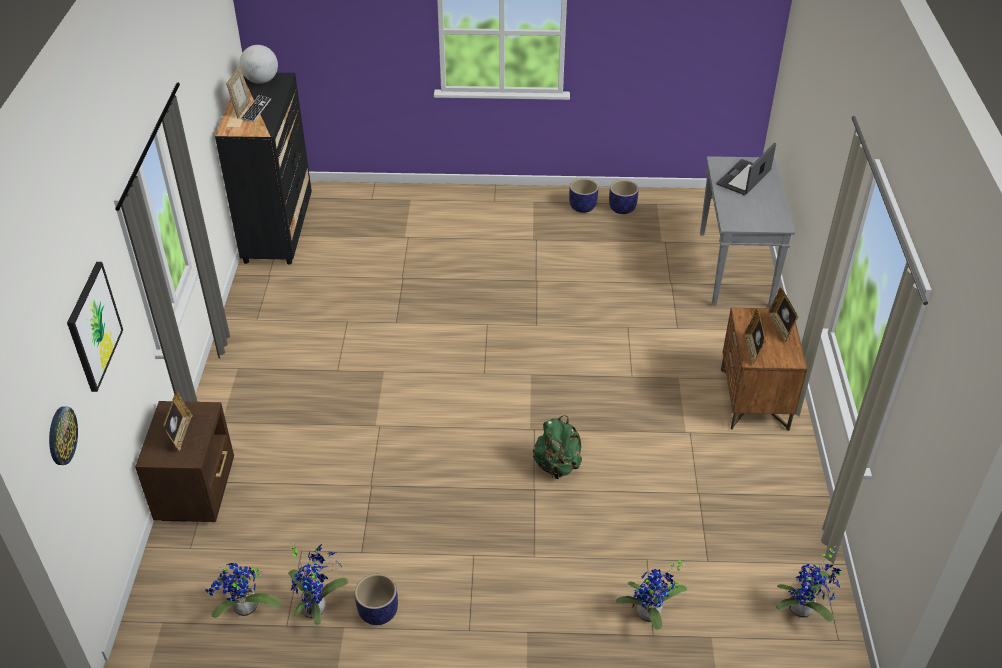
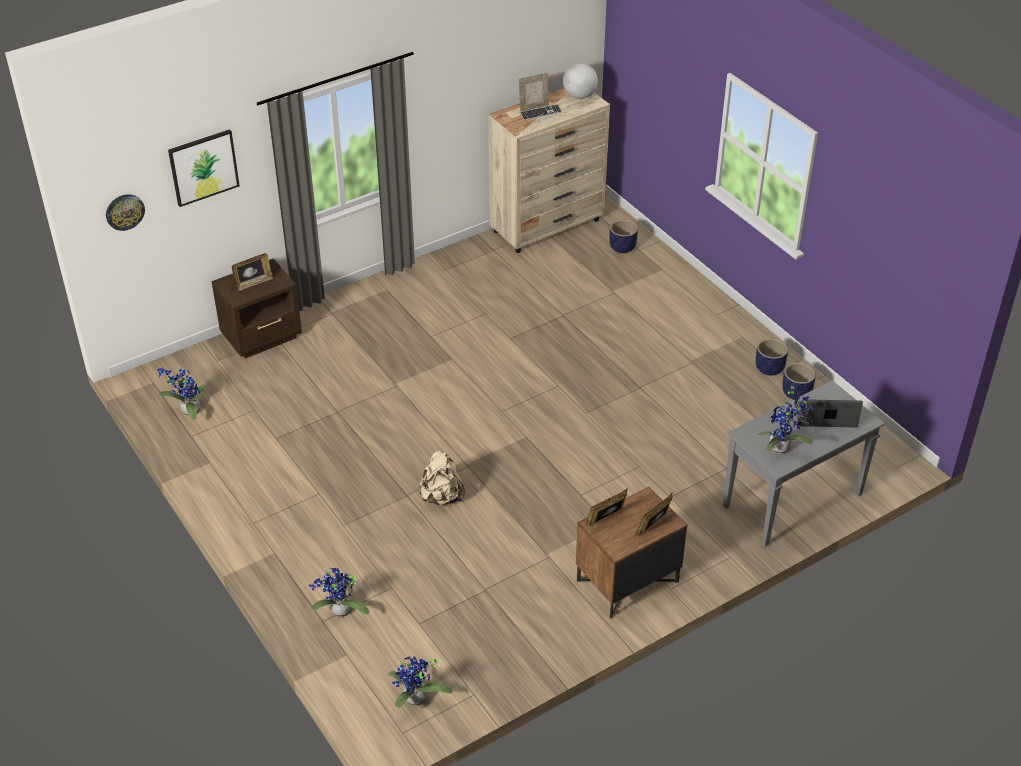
camera: 55 degrees right, 0 degrees up
black dresser [215,73,312,265] -> beige dresser [488,88,610,253]
potted plant [288,542,348,625] -> potted plant moved to [759,383,814,454]
planter [355,574,398,625] -> planter moved to [609,220,638,253]
green backpack [533,416,582,479] -> beige backpack [419,451,465,505]

